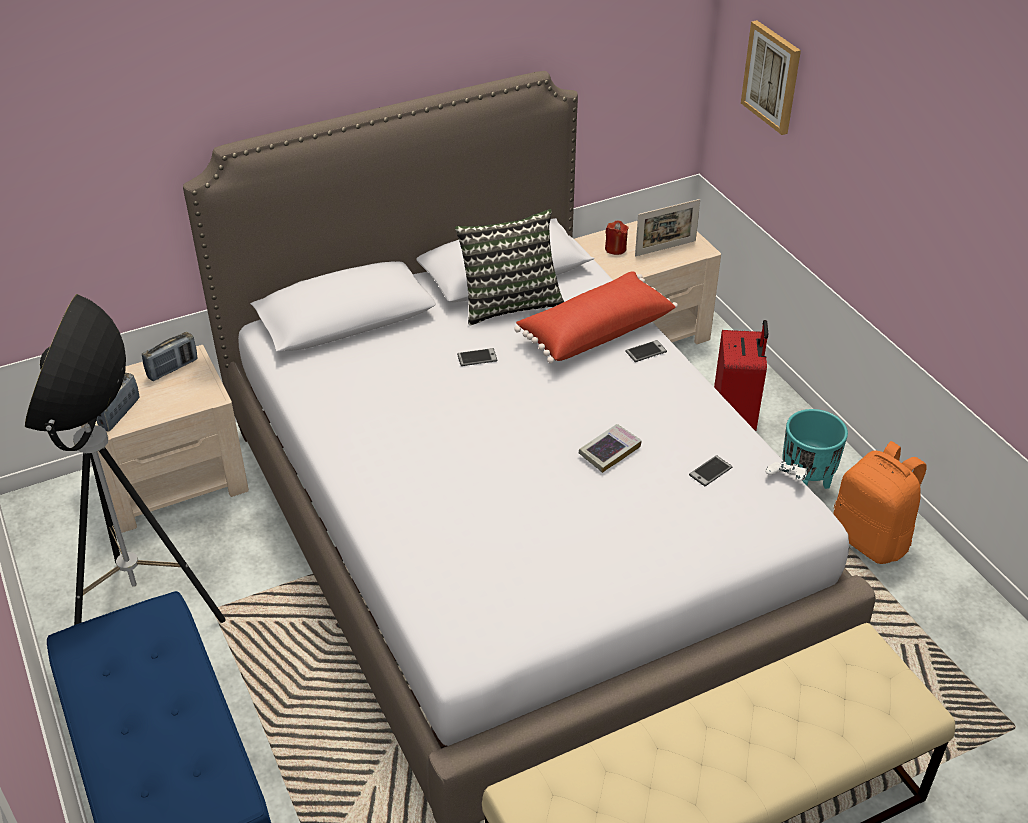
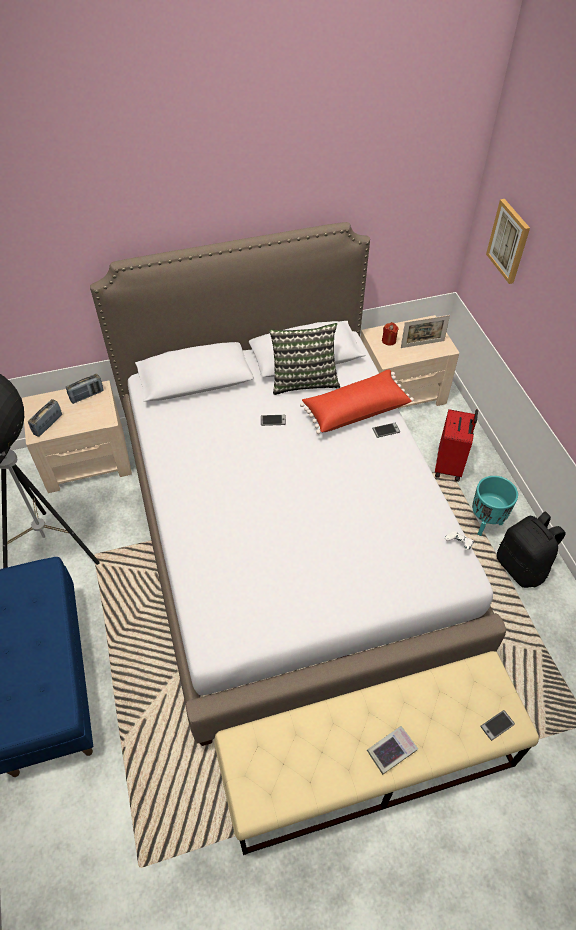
camera: 10 degrees right, 10 degrees up
book [579,424,642,473] -> book moved to [367,726,418,775]
phone [689,455,732,486] -> phone moved to [480,710,515,741]
orange backpack [833,441,927,564] -> black backpack [497,512,566,588]

